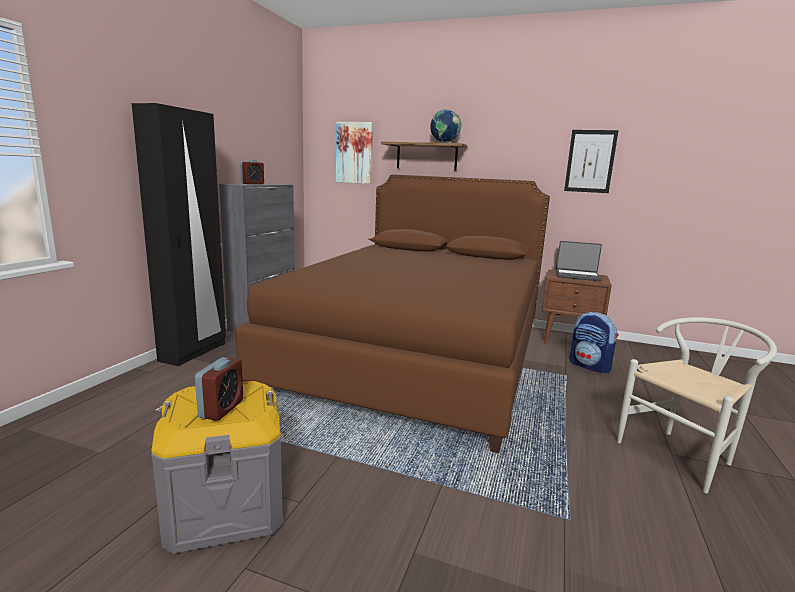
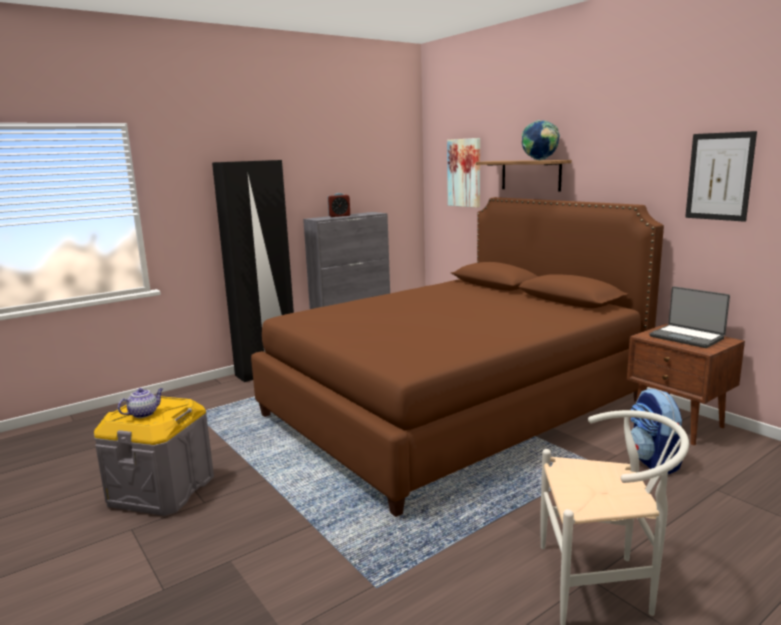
camera: 35 degrees right, 0 degrees up
alarm clock [195,357,243,421] -> teapot [118,388,163,418]

